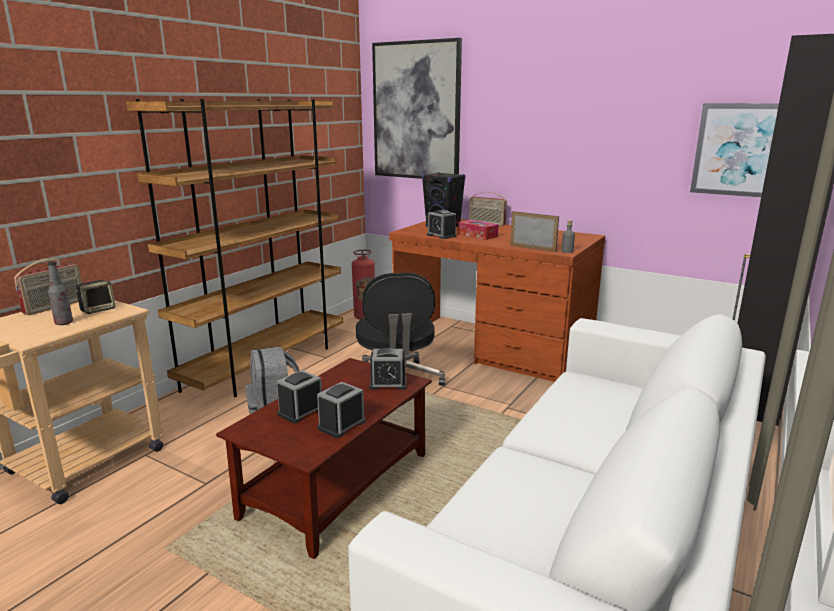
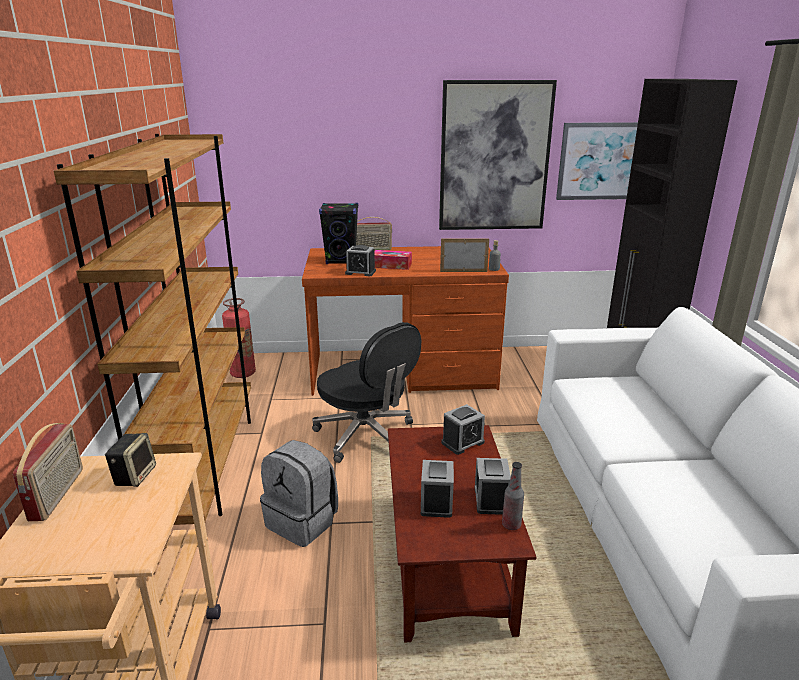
camera: 35 degrees left, 5 degrees up
bottle [47,262,73,325] -> bottle moved to [502,462,524,530]
picture [372,38,462,179] -> picture moved to [439,80,557,230]

